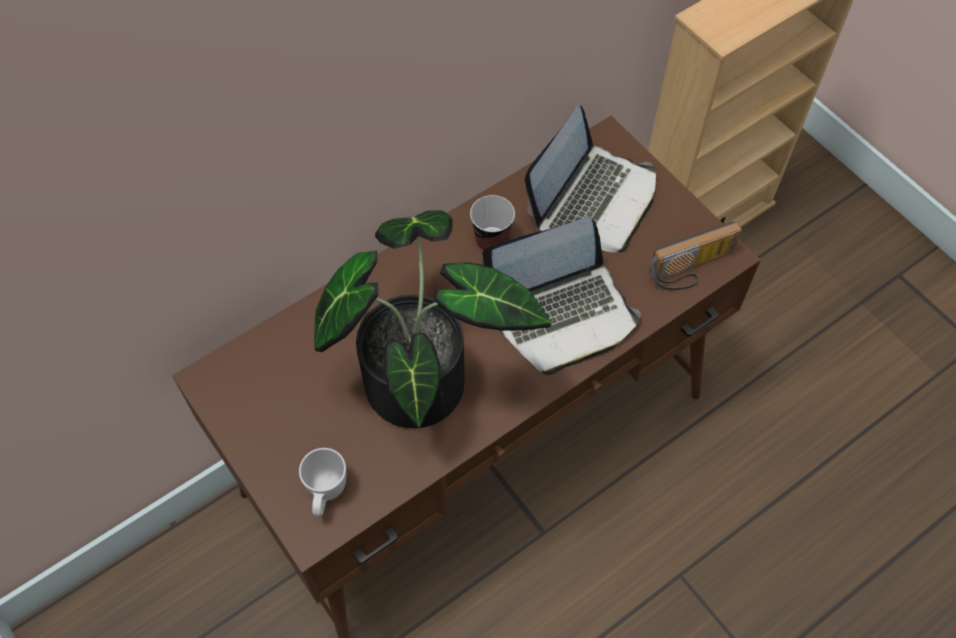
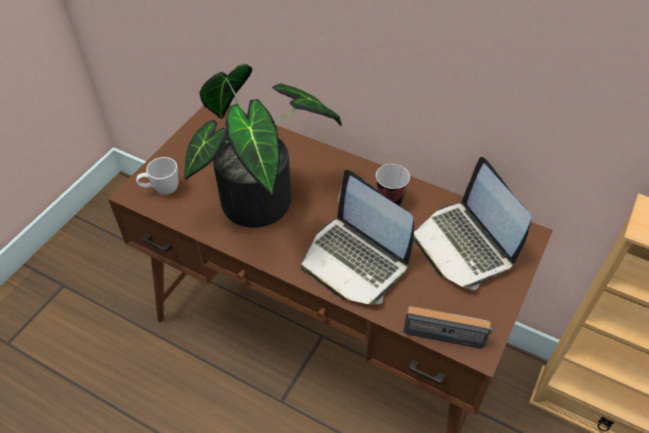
camera: 65 degrees right, 10 degrees down
laptop [525,105,656,253] -> laptop turned 60 degrees clockwise [413,157,532,290]
radio [649,221,742,290] -> radio turned 150 degrees clockwise [403,306,495,349]

